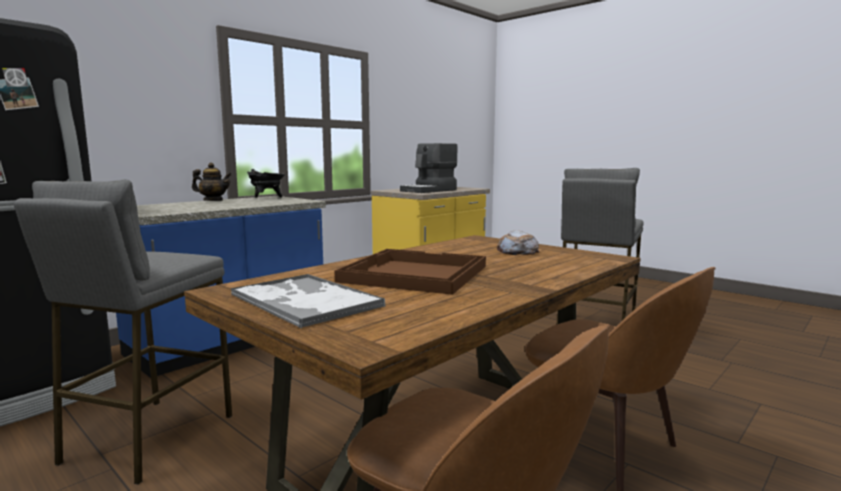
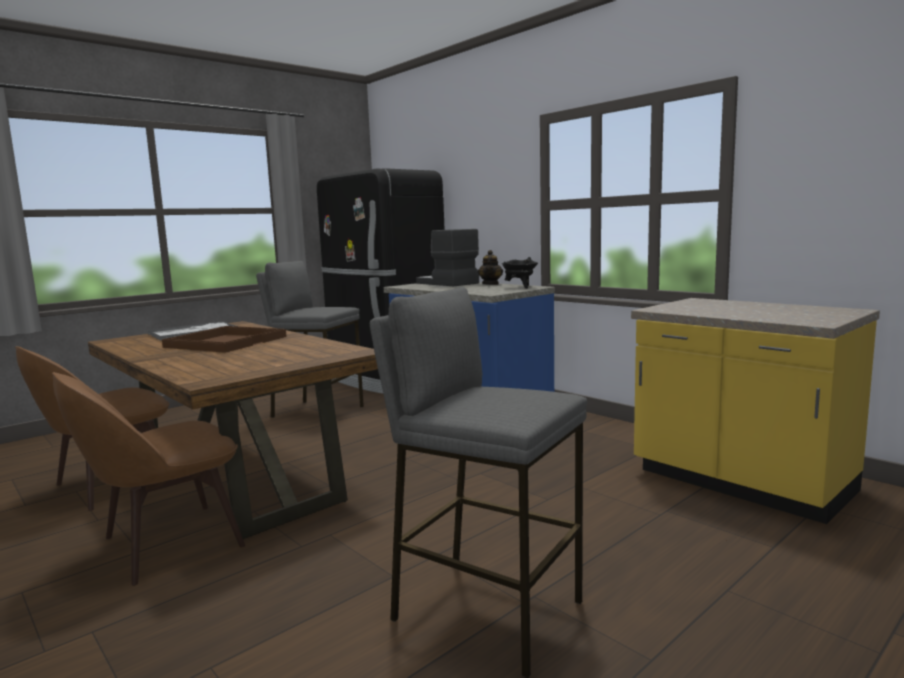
camera: 95 degrees right, 0 degrees up
coffee machine [400,143,457,193] -> coffee machine moved to [416,229,479,287]
bread [497,230,539,255] -> none

